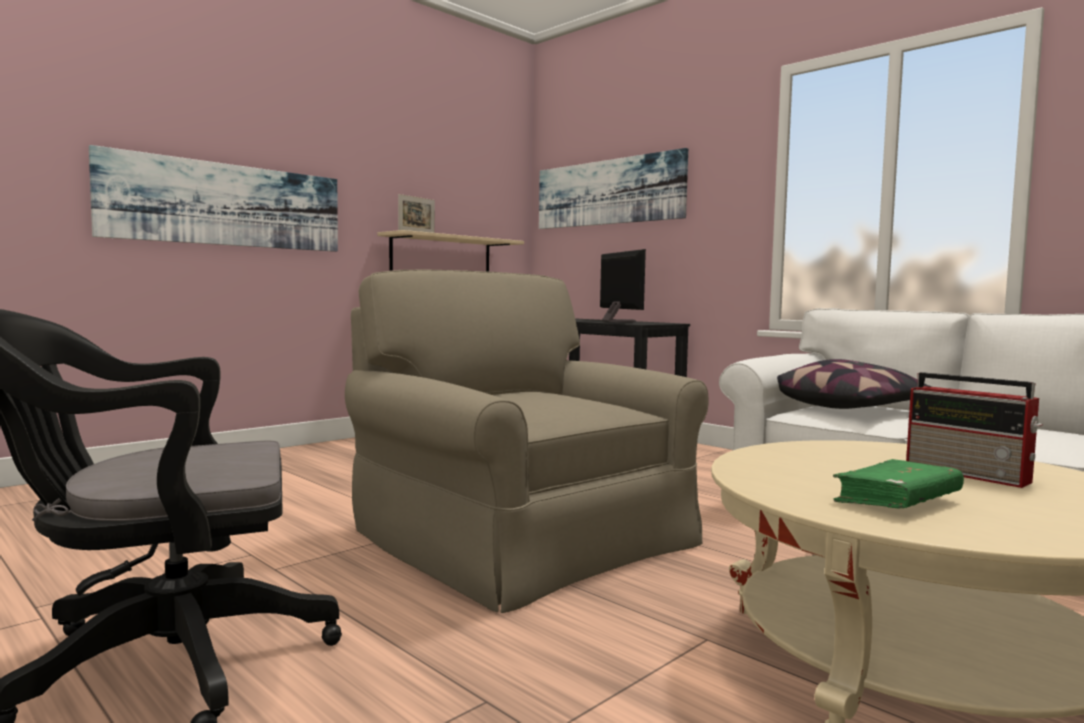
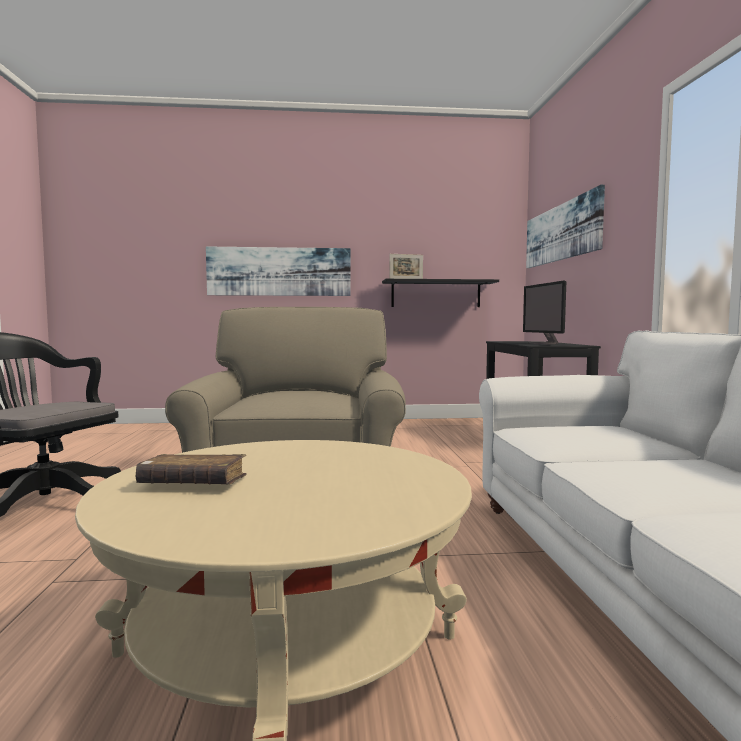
camera: 40 degrees right, 0 degrees up
beige shelf [377,230,524,272] -> black shelf [382,279,499,307]
monitor [600,249,646,322] -> monitor turned 150 degrees clockwise [523,280,566,344]
pillow [777,359,932,409] -> none
green book [833,459,964,508] -> brown book [136,454,247,484]
radio [906,372,1043,488] -> none

